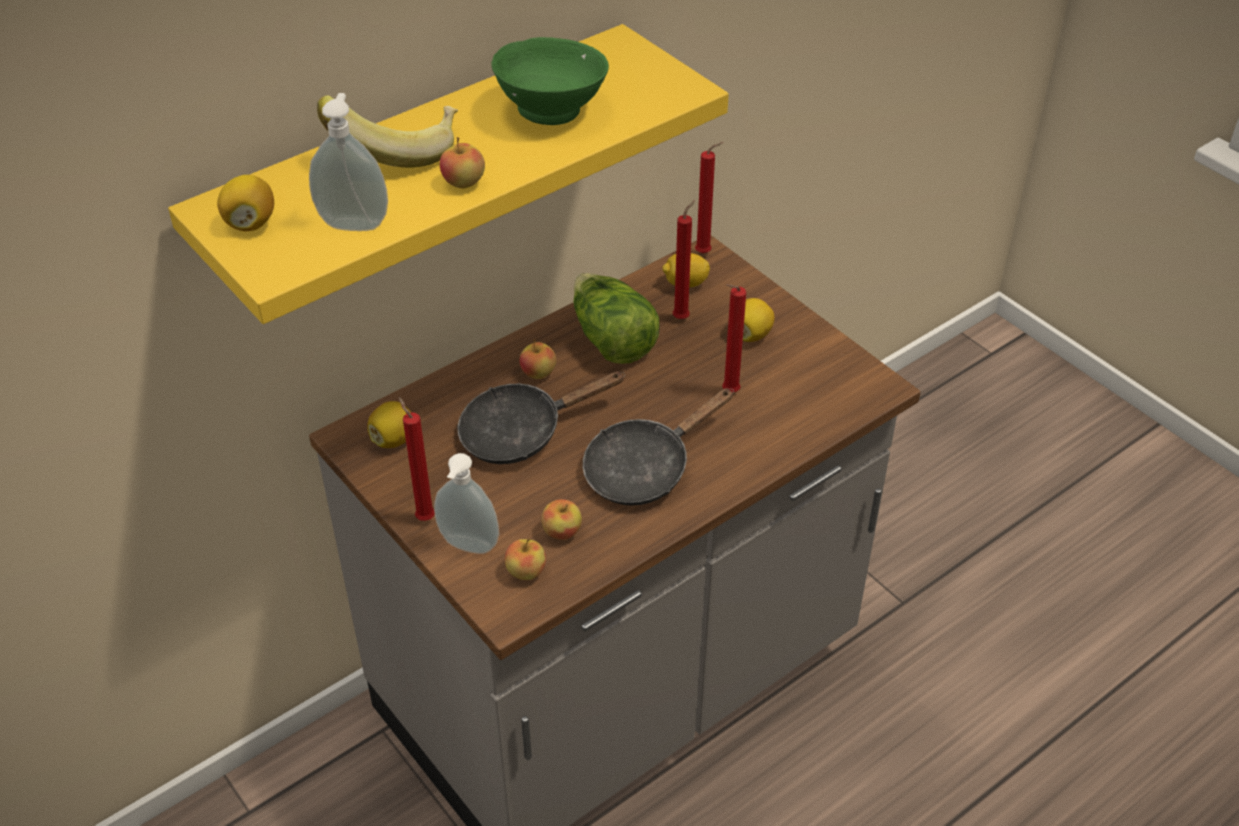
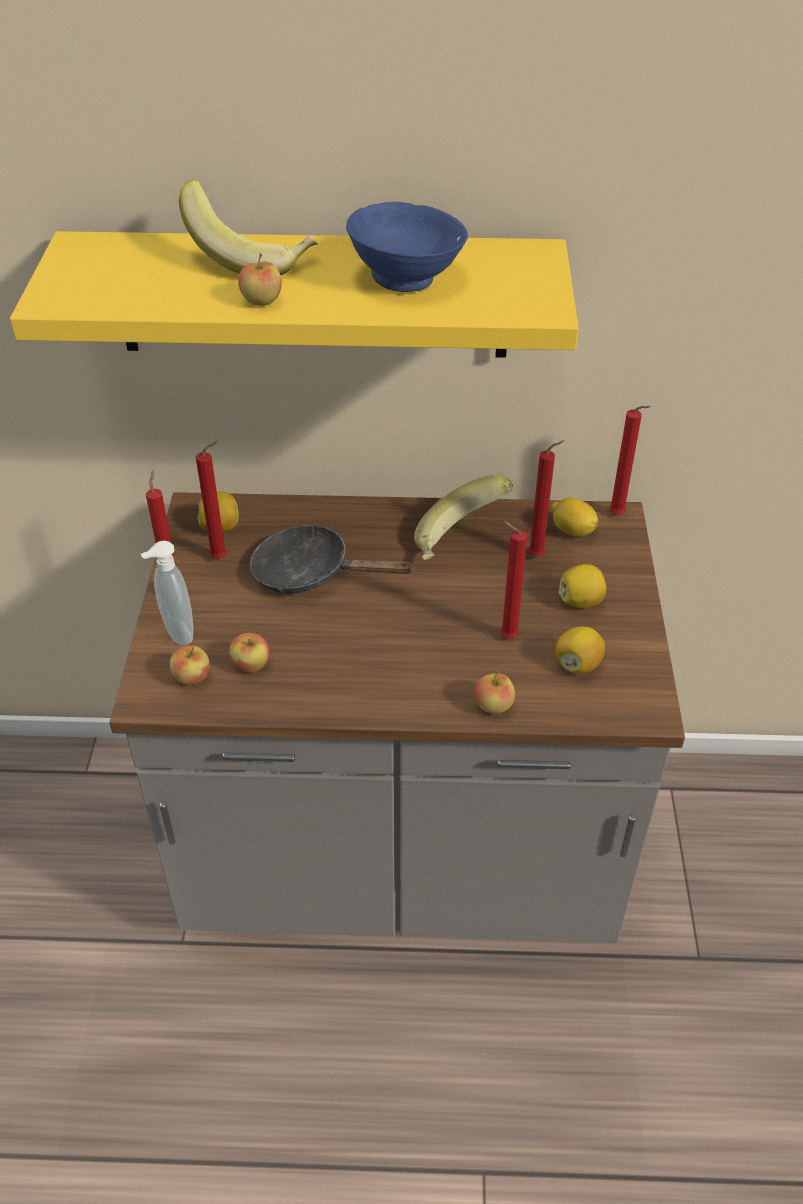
camera: 40 degrees right, 0 degrees up
lemon [217,175,274,231] -> lemon moved to [556,627,605,675]
soap dispenser [309,93,388,231] -> none
green bowl [491,37,609,125] -> blue bowl [346,202,468,292]
apple [519,340,556,379] -> apple moved to [474,671,515,714]
lettuce [573,273,660,364] -> banana [414,474,513,560]
black frying pan [583,388,734,506] -> none
none -> red candle [196,441,227,559]

